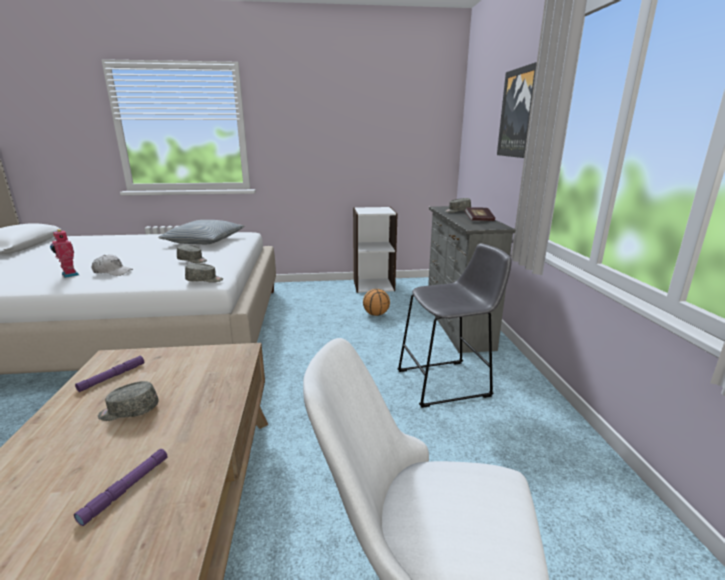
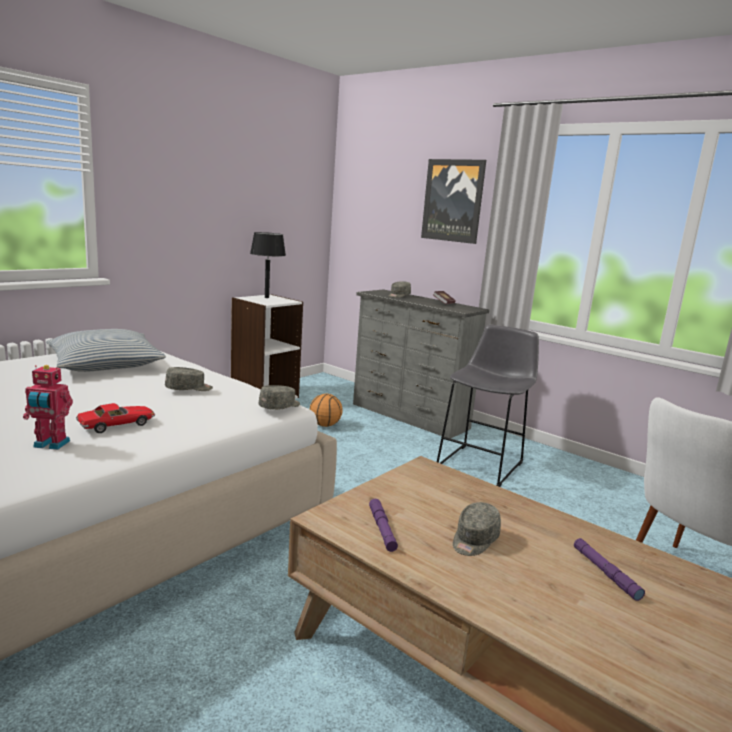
camera: 45 degrees left, 5 degrees down
white cap [92,255,133,276] -> toy car [76,403,155,433]
none -> black table lamp [250,232,286,298]

